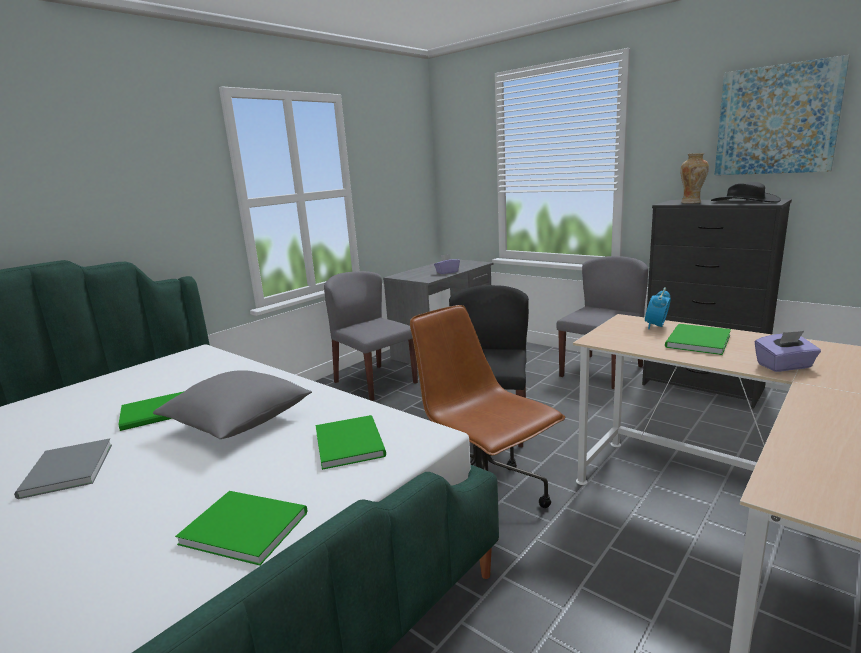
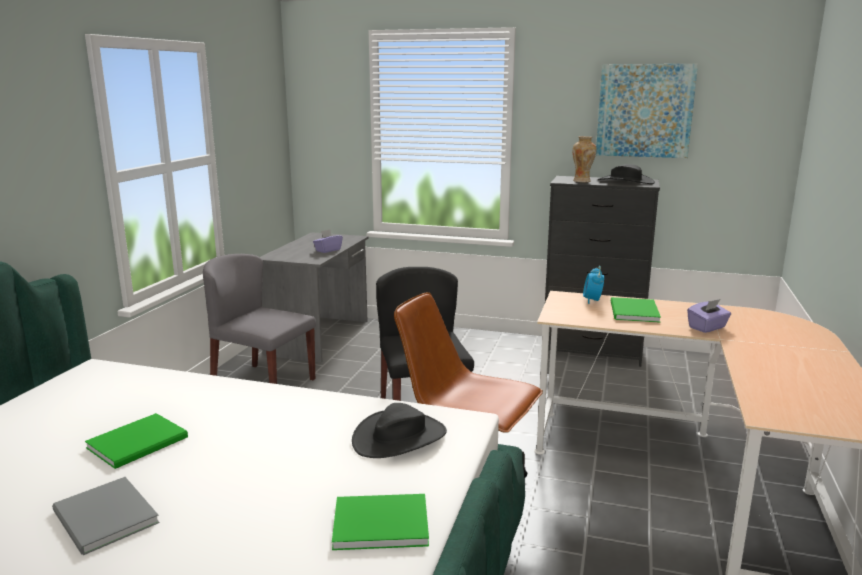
camera: 25 degrees left, 0 degrees up
grey pillow [153,370,312,439] -> none
green book [315,415,386,470] -> black hat [352,403,447,458]
grey chair [556,256,648,389] -> none

